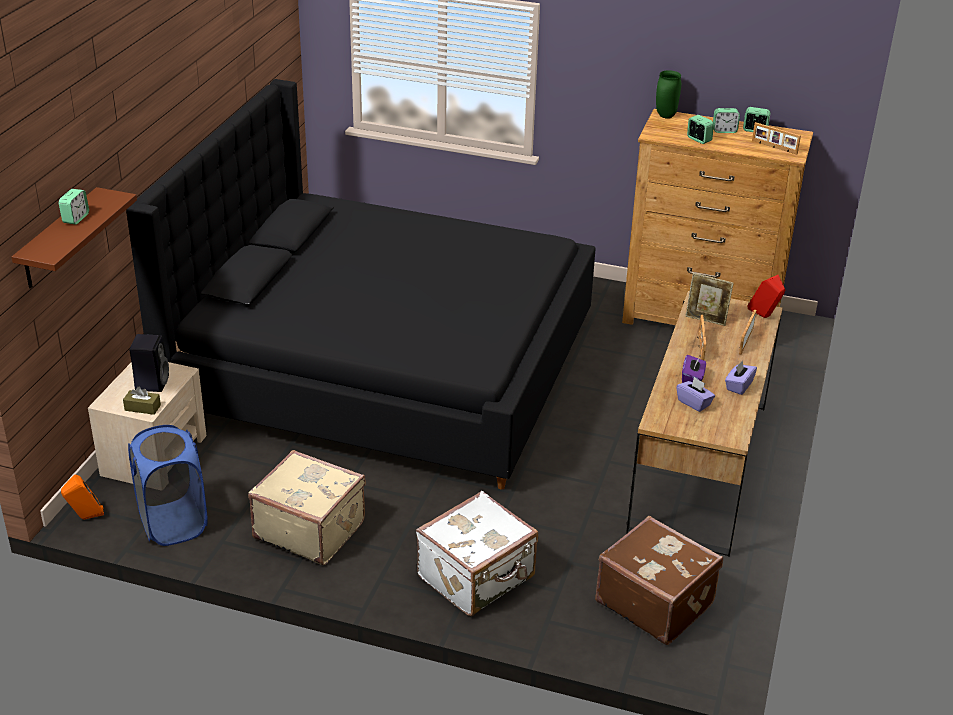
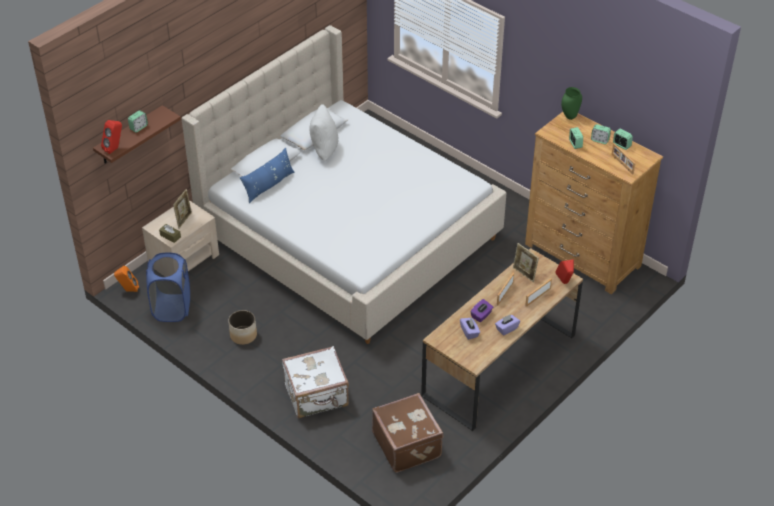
camera: 25 degrees right, 10 degrees up
black bed [126,79,596,490] -> beige bed [182,25,506,344]
black speaker [129,334,169,392] -> picture frame [173,189,192,228]
beige suitcase [248,450,366,565] -> planter [228,310,257,345]
none -> red speaker [101,120,122,154]
none -> blue pillow [240,148,294,203]
none -> white pillow [309,104,338,162]

